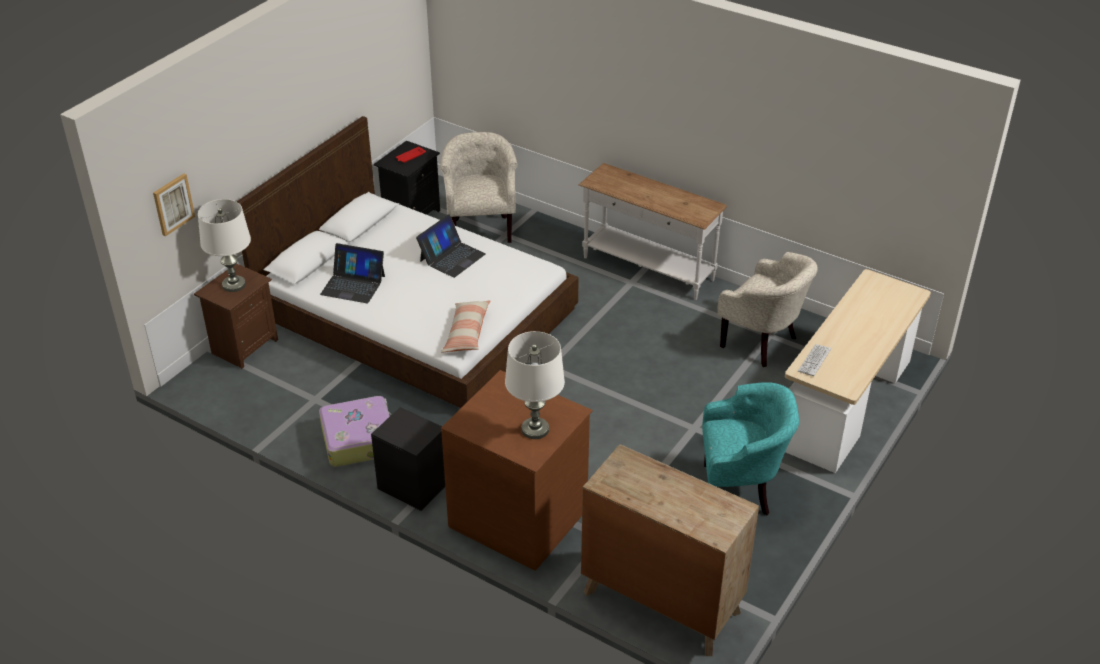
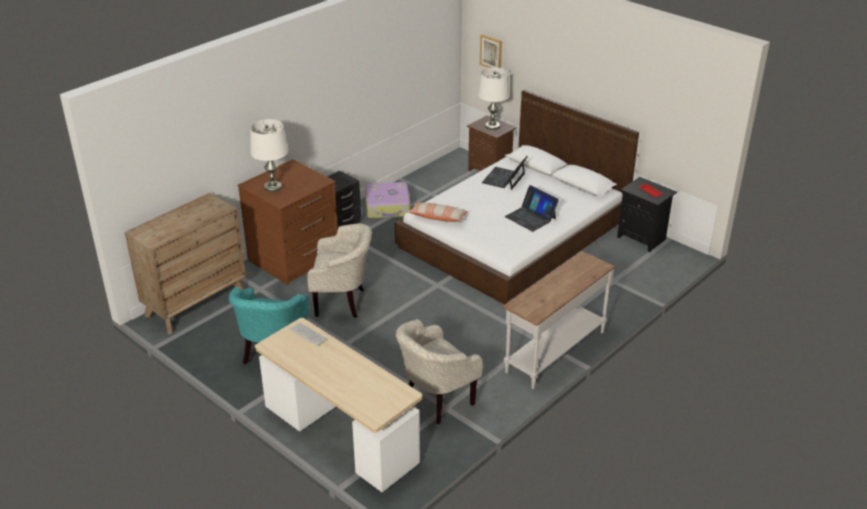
camera: 100 degrees right, 5 degrees down
beige armchair [440,132,518,243] -> beige armchair moved to [307,224,372,318]

